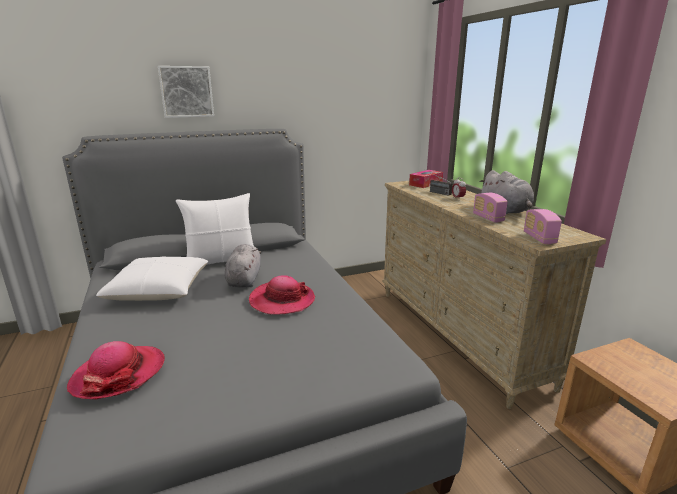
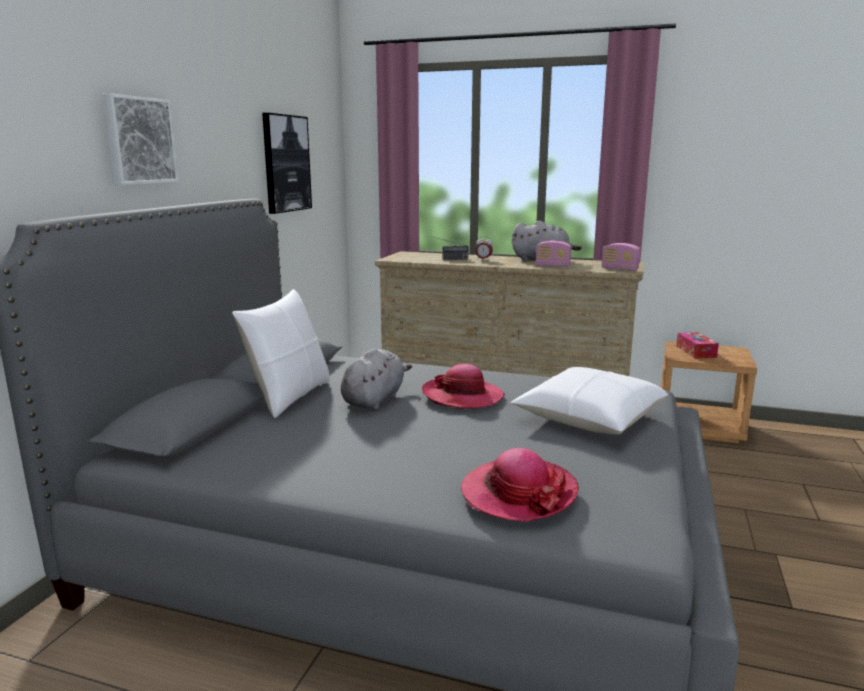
camera: 50 degrees left, 5 degrees down
white pillow [96,256,208,301] -> white pillow moved to [511,367,668,435]
grey plush toy [225,244,261,288] -> grey plush toy turned 75 degrees clockwise [341,349,412,410]
tissue box [409,170,443,188] -> tissue box moved to [676,332,719,358]
none -> picture [262,113,312,214]

